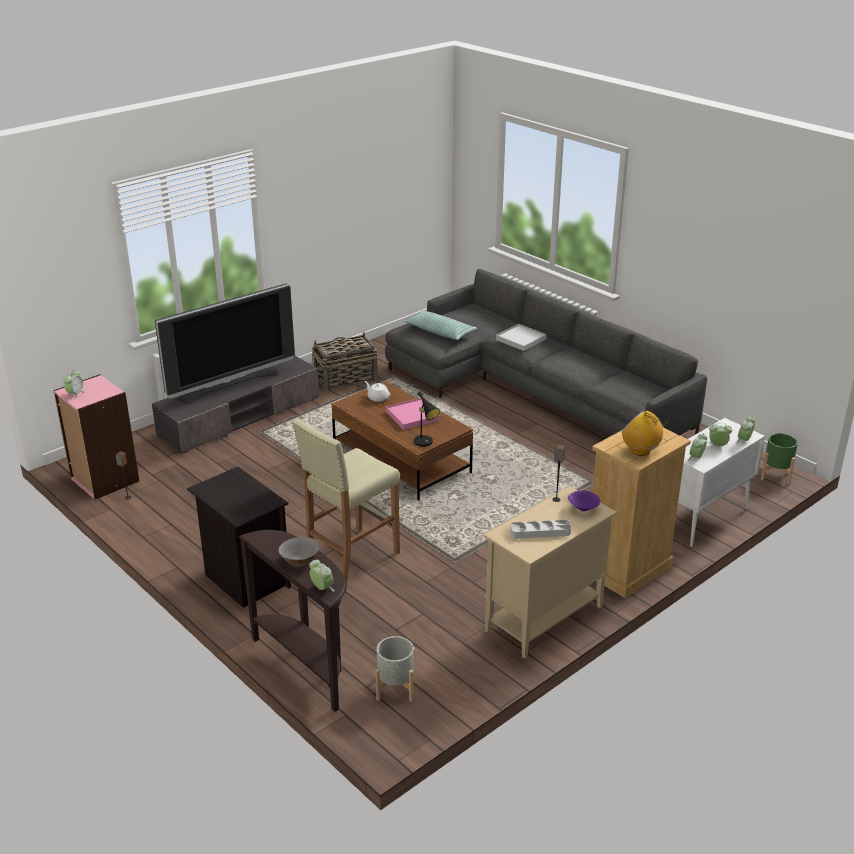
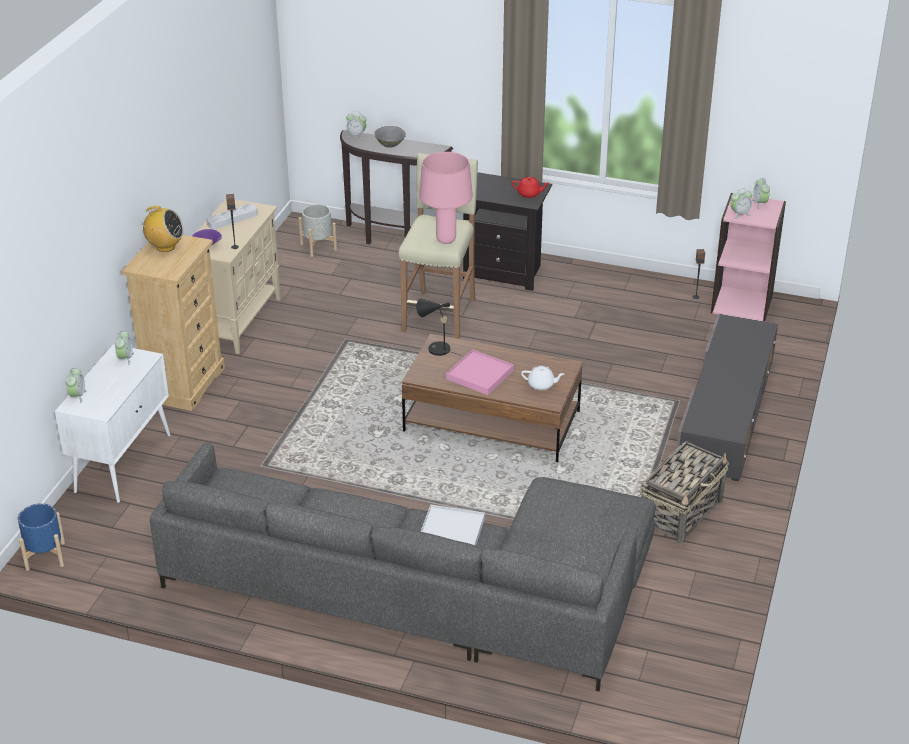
camera: 150 degrees right, 5 degrees up
television [155,284,295,404] -> none
pillow [404,310,477,340] -> none
alarm clock [708,423,732,446] -> alarm clock moved to [730,189,752,219]
green planter [761,433,798,485] -> blue planter [18,503,65,571]
none -> pink table lamp [419,152,473,244]
none -> red teapot [512,177,549,198]

